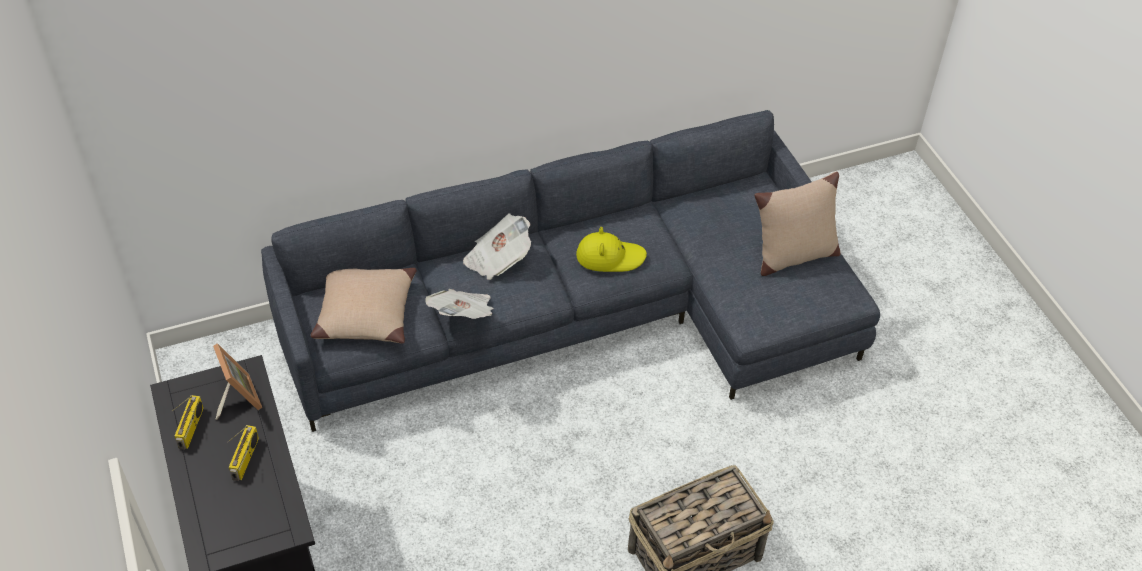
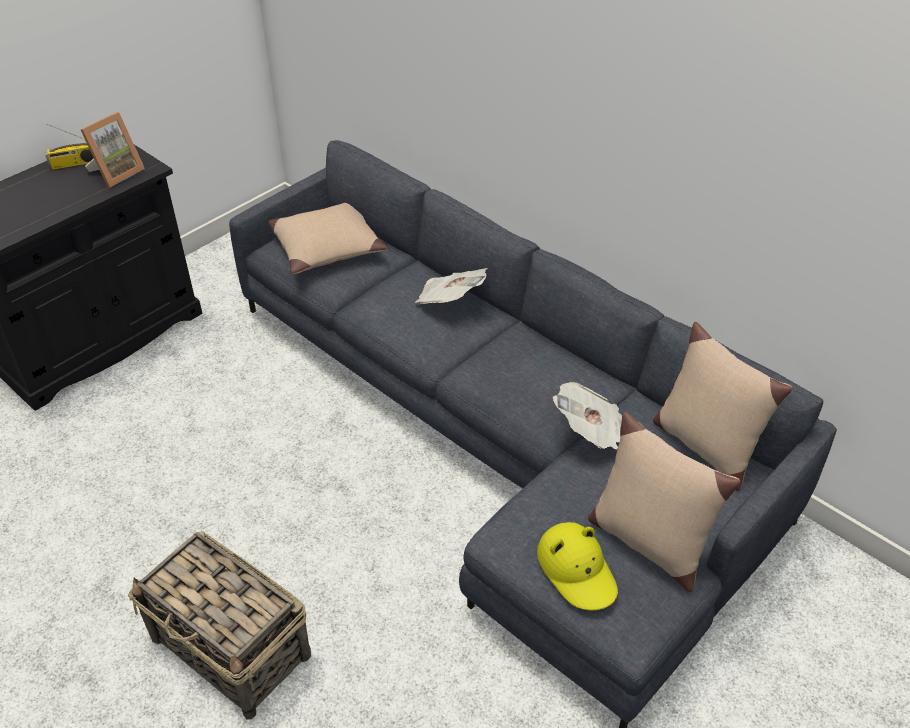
camera: 65 degrees right, 5 degrees down
radio [227,425,259,481] -> none
newspaper [425,289,493,319] -> newspaper moved to [553,382,622,449]
yellow hat [576,227,647,272] -> yellow hat moved to [537,522,618,610]
none -> beige pillow [653,322,792,491]

